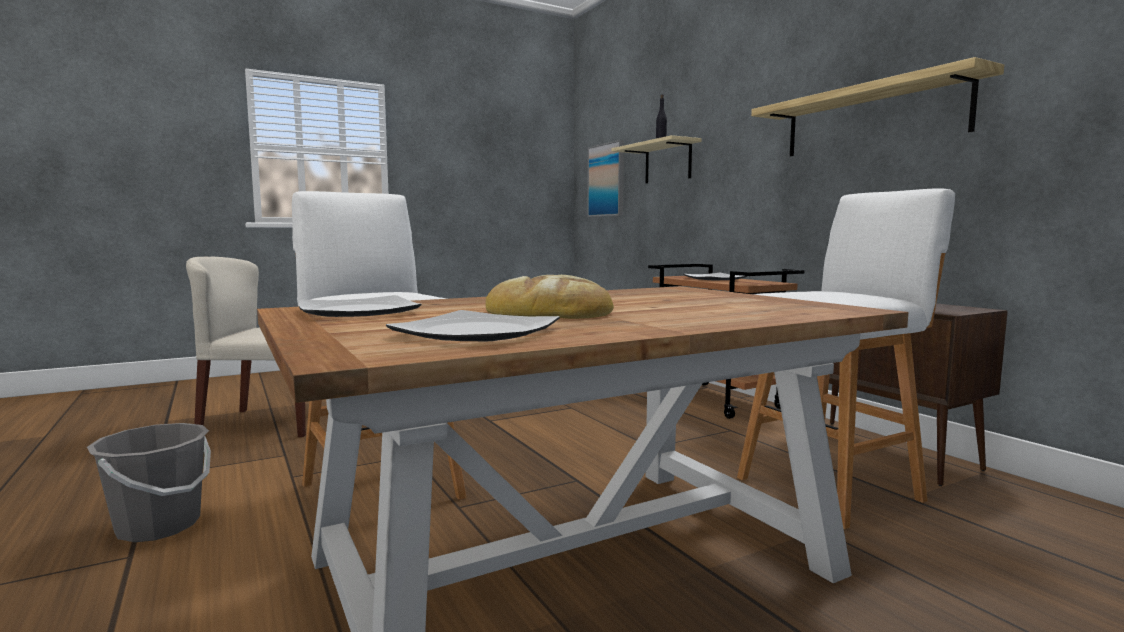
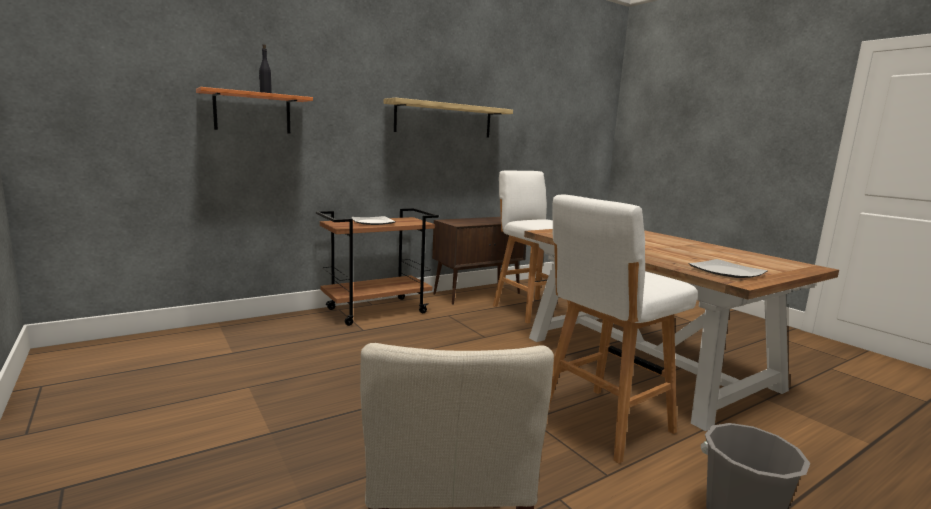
camera: 95 degrees left, 5 degrees up
plate [386,310,560,341] -> none
bread [485,275,614,319] -> none
picture [587,140,624,217] -> none
beige shelf [612,135,702,184] -> orange shelf [196,87,313,134]

